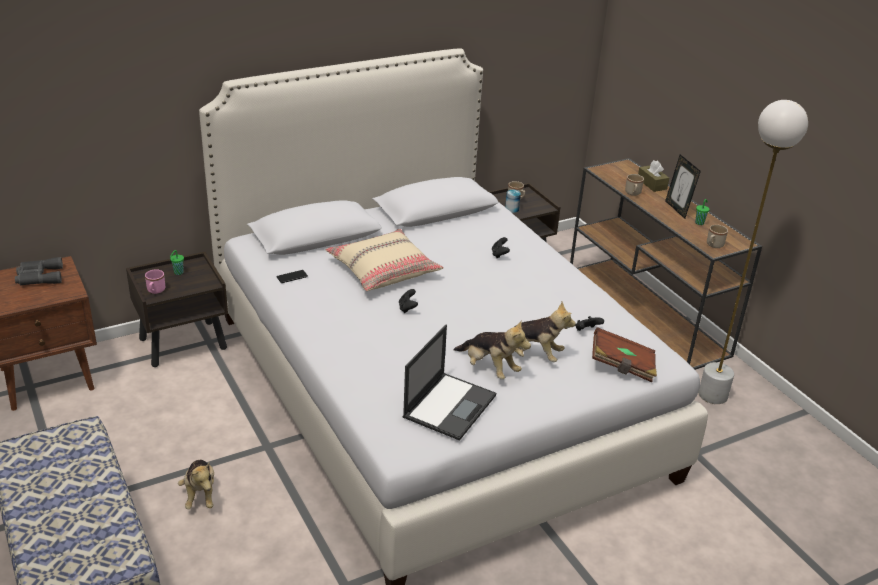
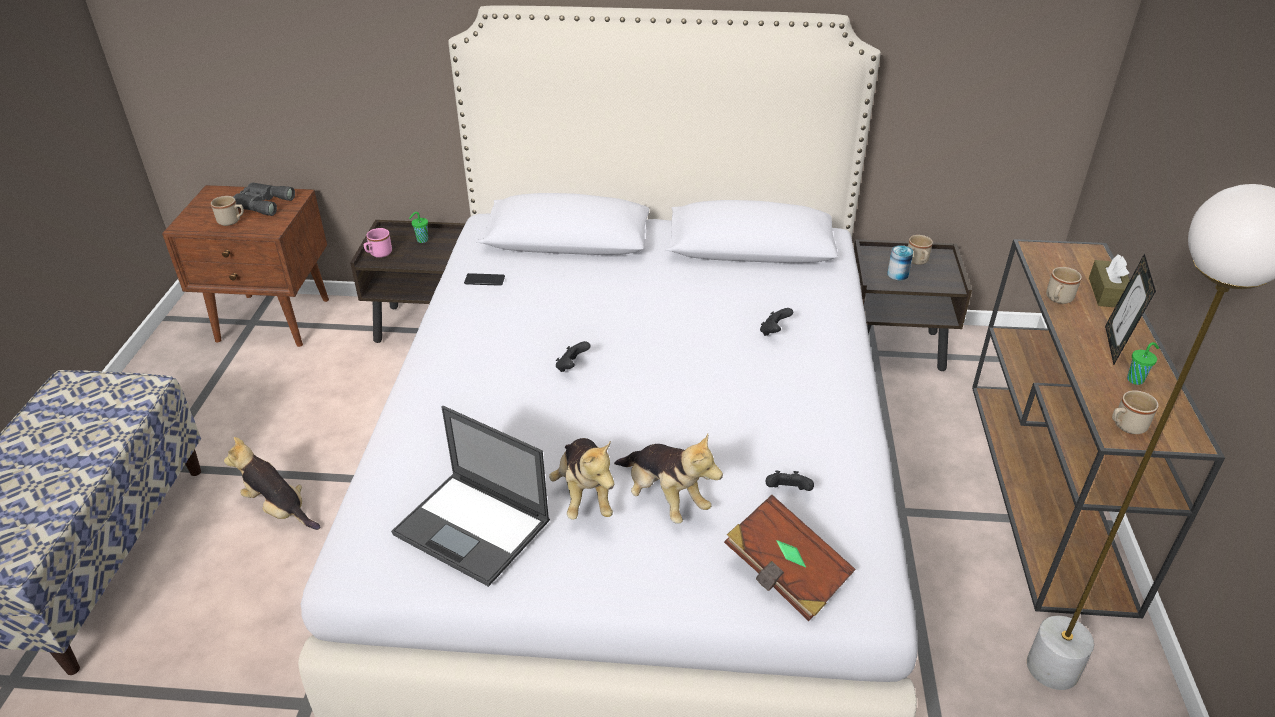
camera: 35 degrees right, 5 degrees up
plush toy [178,460,214,509] -> plush toy turned 105 degrees clockwise [224,437,320,530]
beige pillow [325,229,444,291] -> none
laptop [402,325,496,441] -> laptop turned 60 degrees clockwise [391,406,550,587]
none -> beige mug [211,196,244,226]

